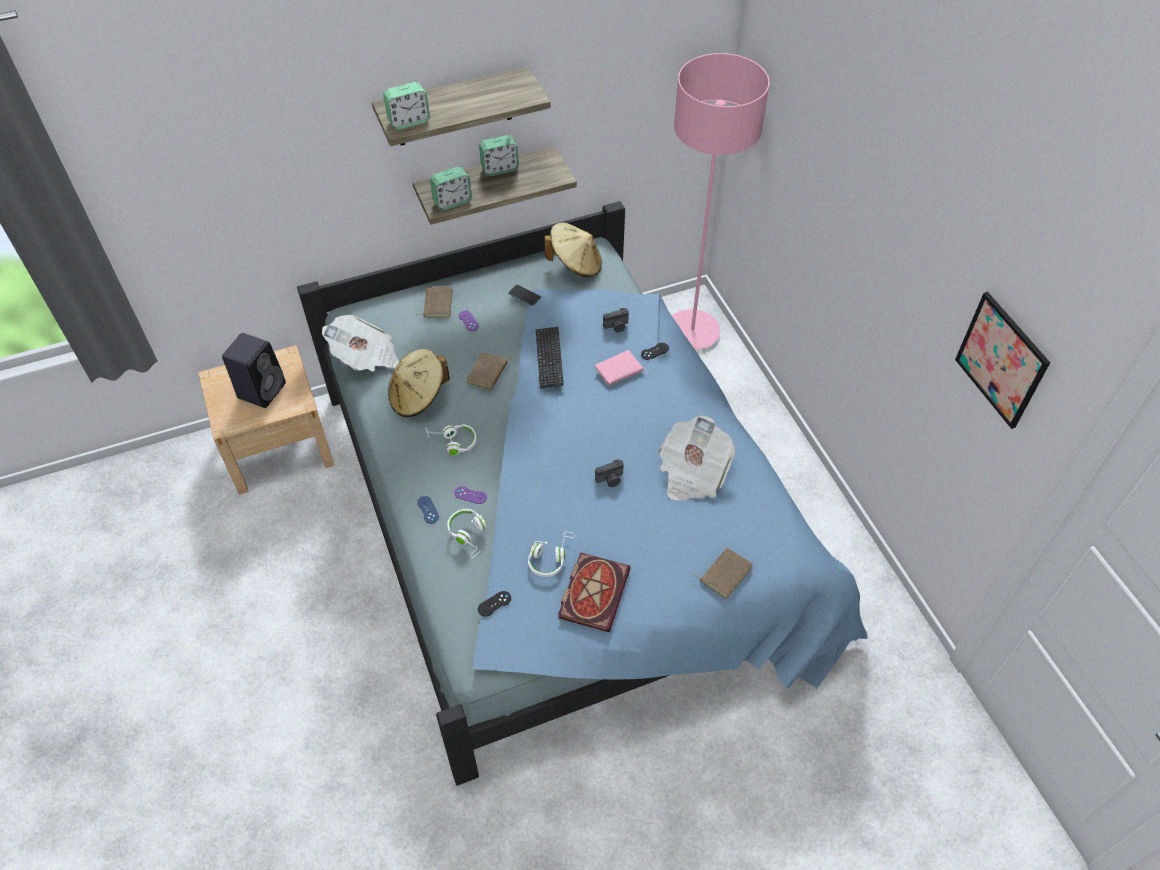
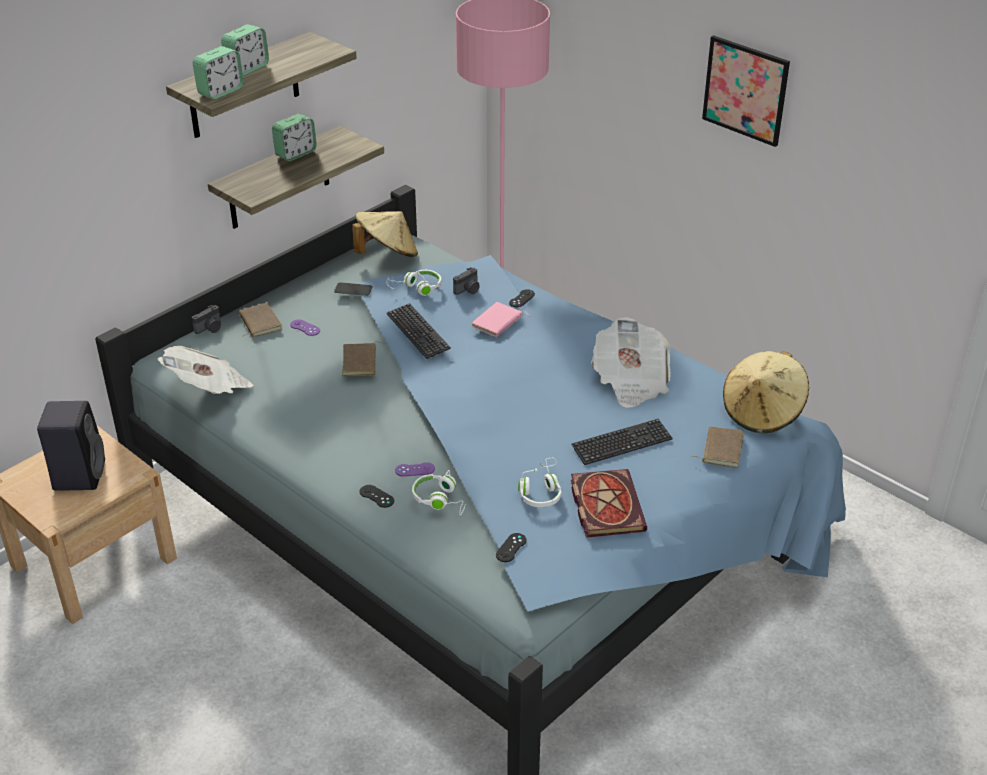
camera: 25 degrees left, 15 degrees down
beige hat [388,349,450,417] -> beige hat moved to [723,351,809,434]
blue game controller [417,496,439,524] -> black game controller [360,485,394,508]
white headphones [426,424,477,455] -> white headphones moved to [386,270,441,296]
alarm clock [430,167,472,211] -> alarm clock moved to [221,24,269,76]
camera [595,459,624,487] -> camera moved to [192,305,221,334]
picture [955,292,1050,429] -> picture moved to [702,35,790,147]
none -> keyboard [572,419,673,465]

